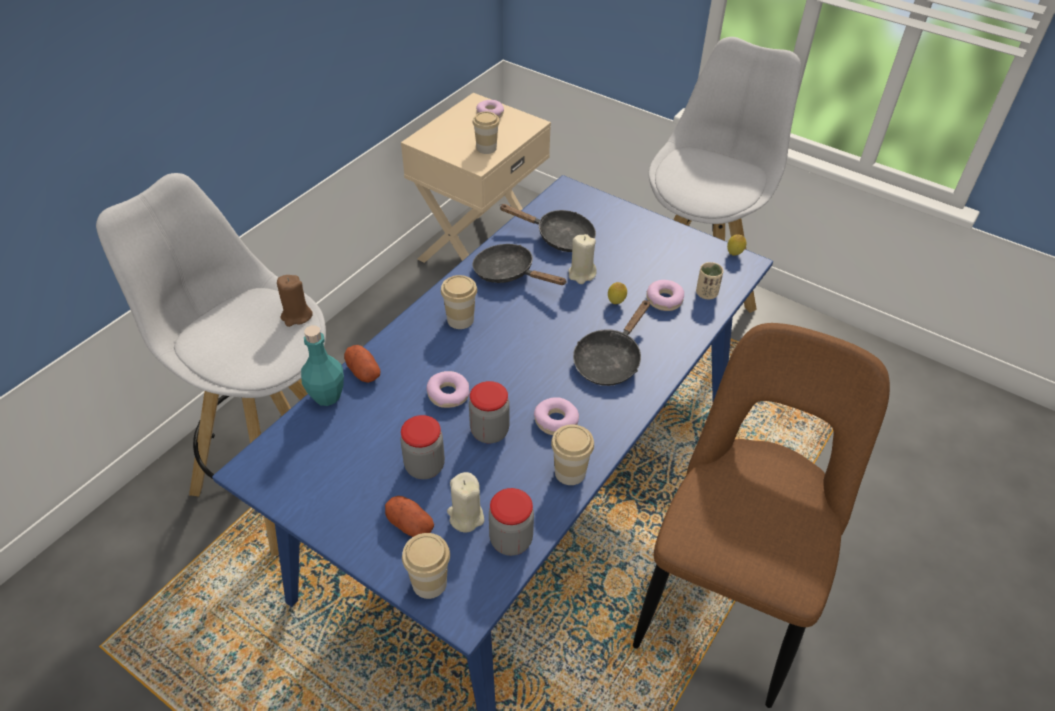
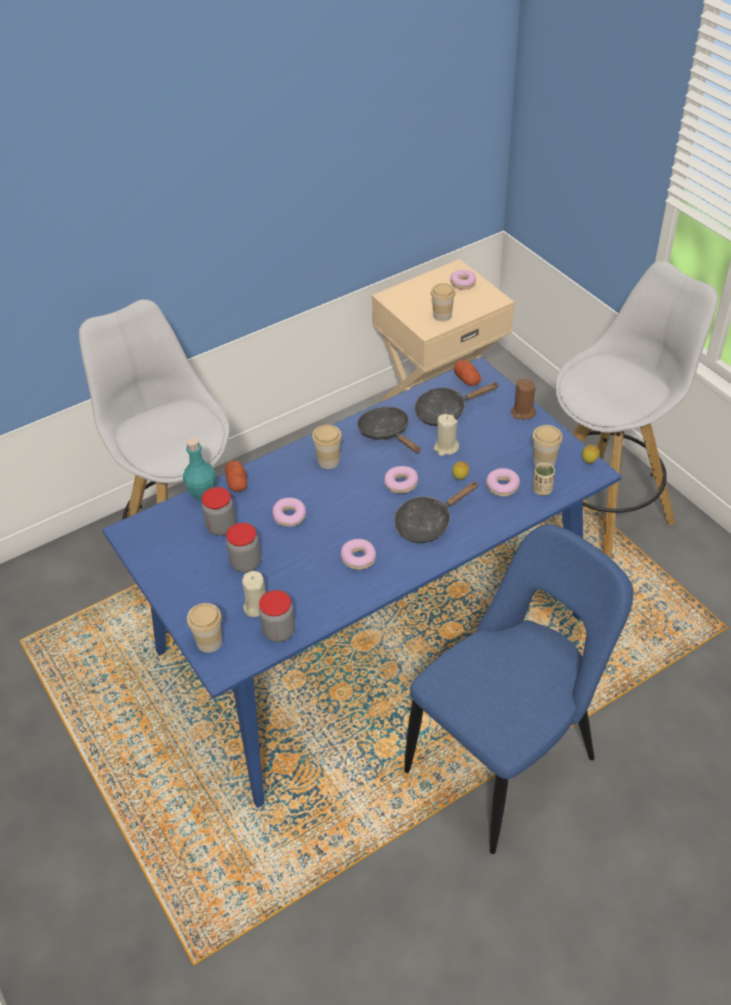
camera: 25 degrees right, 0 degrees up
brown candle [277,275,313,327] -> brown candle moved to [511,379,536,420]
potato [385,496,434,537] -> potato moved to [454,360,481,386]
jar [469,381,509,443] -> jar moved to [201,487,236,536]
black frying pan [499,204,596,252] -> black frying pan turned 120 degrees clockwise [414,382,498,426]
cup [551,424,594,485] -> cup moved to [532,425,563,467]
brown chair [633,323,890,708] -> blue chair [404,524,633,854]
none -> donut [384,466,418,493]

